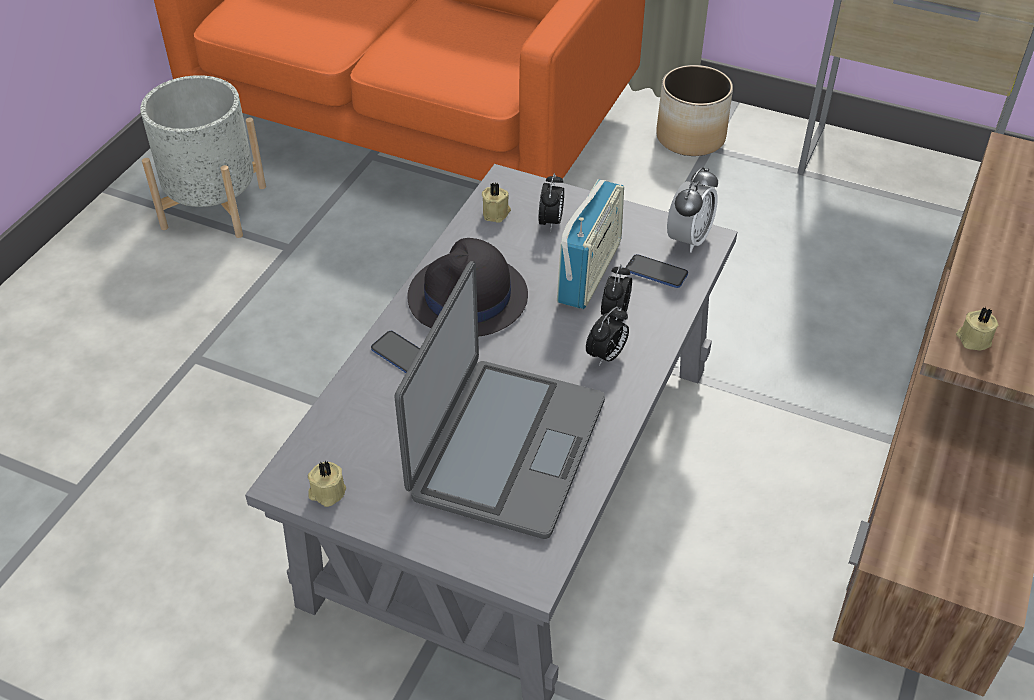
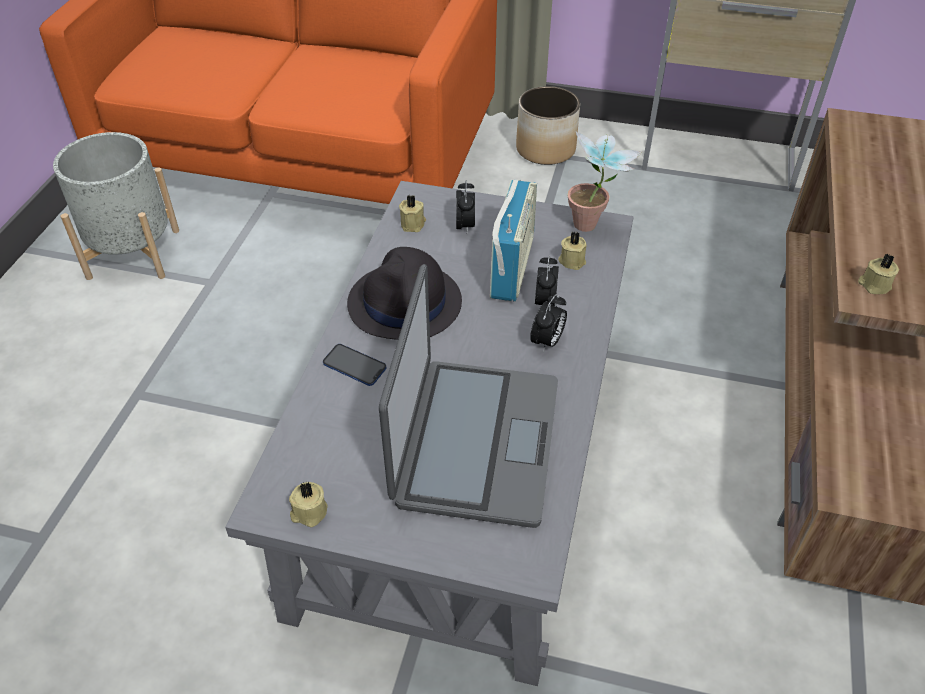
camera: 10 degrees left, 0 degrees up
phone [626,254,688,288] -> beige candle [558,232,587,270]
alarm clock [667,167,718,253] -> potted plant [567,132,643,232]

